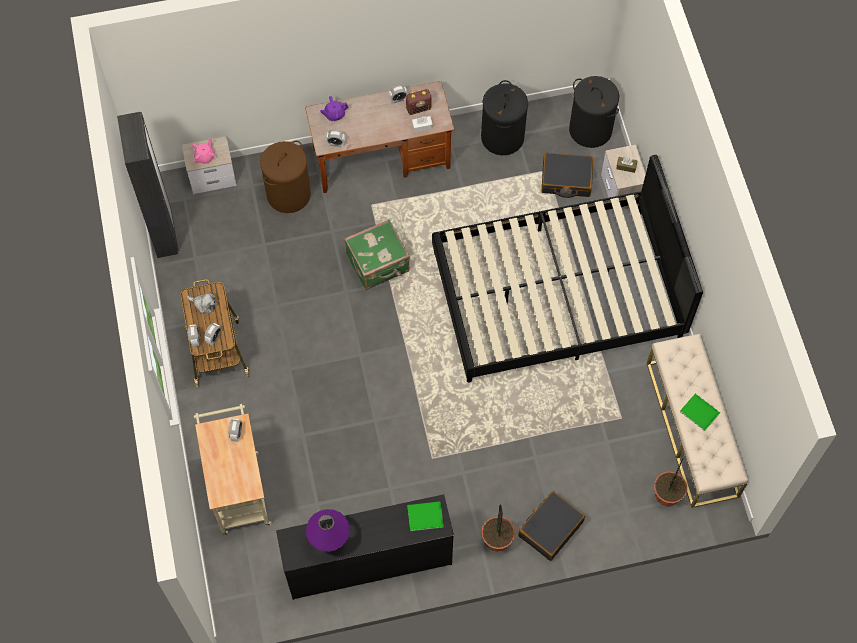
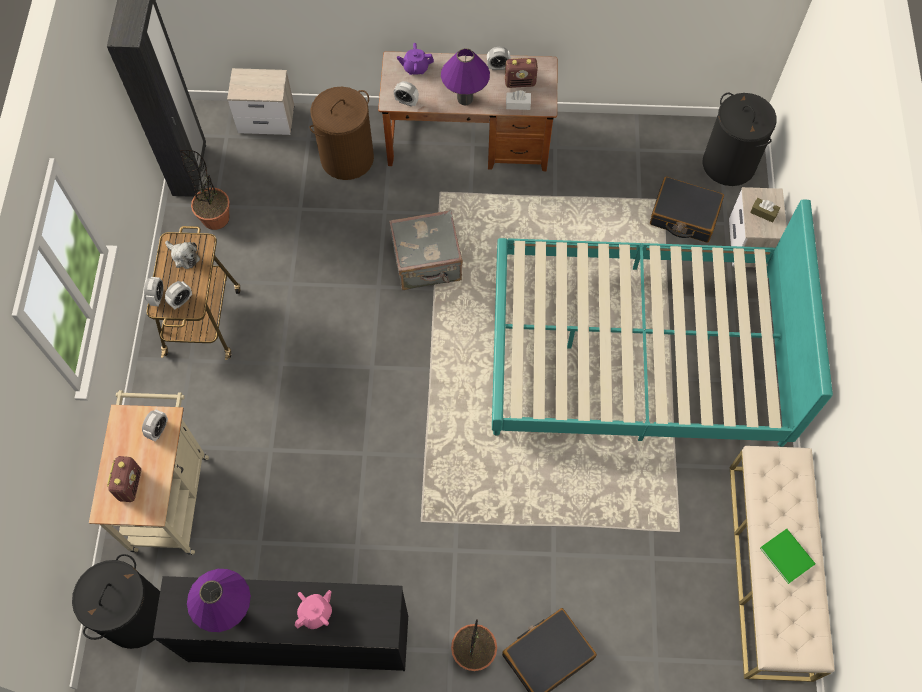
camera: 15 degrees right, 0 degrees up
pink teapot [192,138,215,164] -> pink teapot moved to [295,590,332,629]
green suitcase [344,219,410,290] -> grey suitcase [389,210,463,290]
green book [407,501,444,531] -> none
black bed [432,155,703,383] -> turquoise bed [492,200,833,447]
black laundry basket [481,80,528,155] -> black laundry basket moved to [72,554,160,649]
potted plant [654,458,687,506] -> potted plant moved to [179,150,230,230]
none -> radio [107,456,141,502]
none -> purple table lamp [441,48,490,105]

